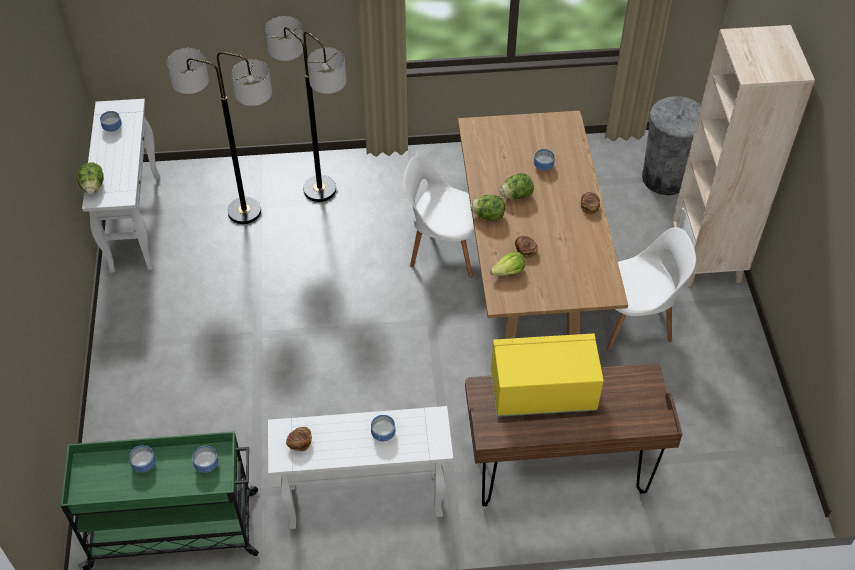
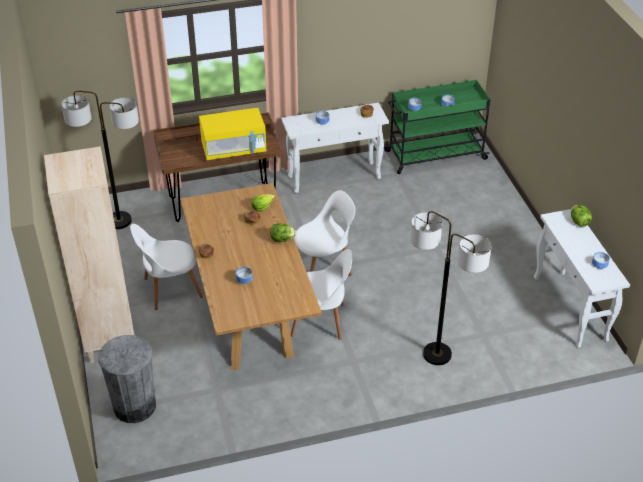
camera: 170 degrees right, 10 degrees down
floor lamp [167,48,272,224] -> floor lamp moved to [61,90,139,229]
lettuce [500,173,534,200] -> none
none -> white chair [294,190,355,276]

